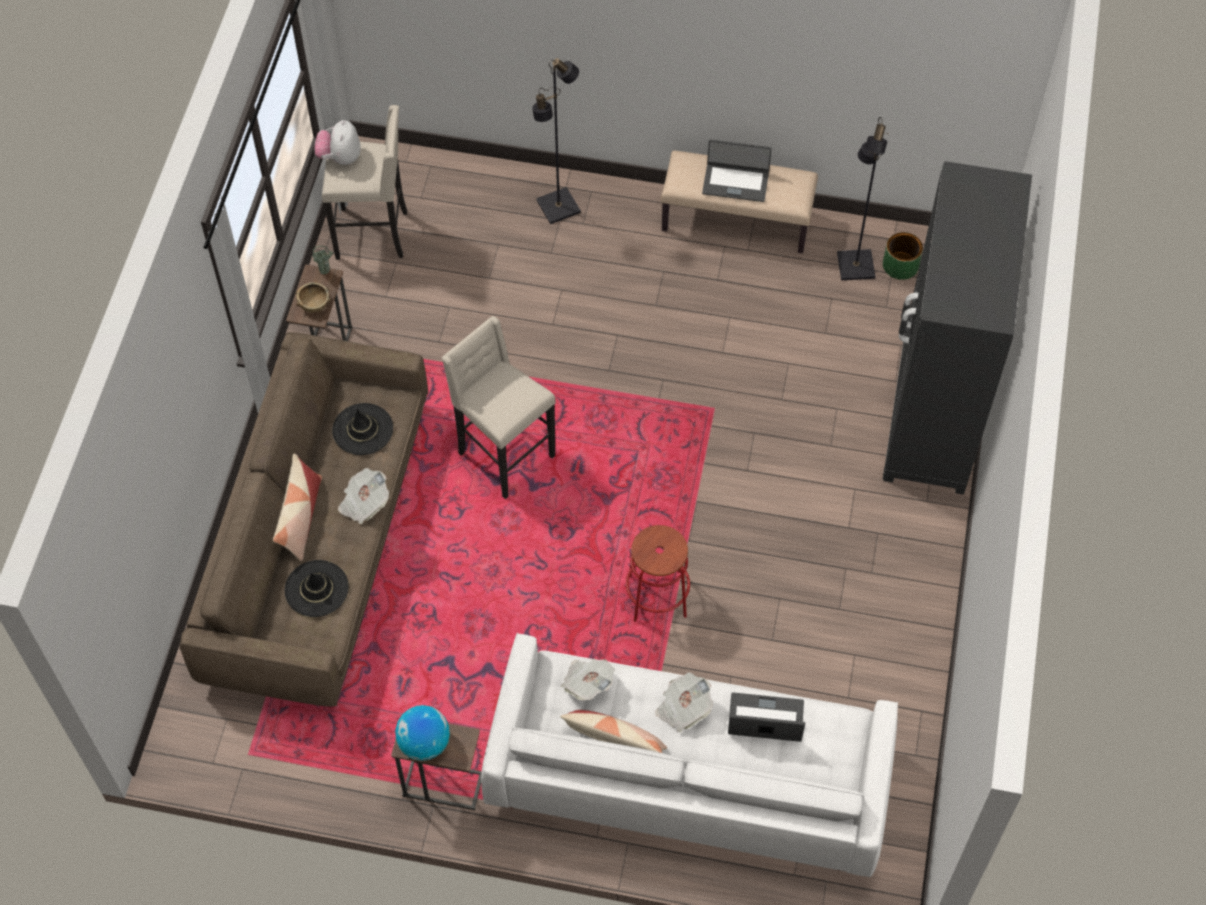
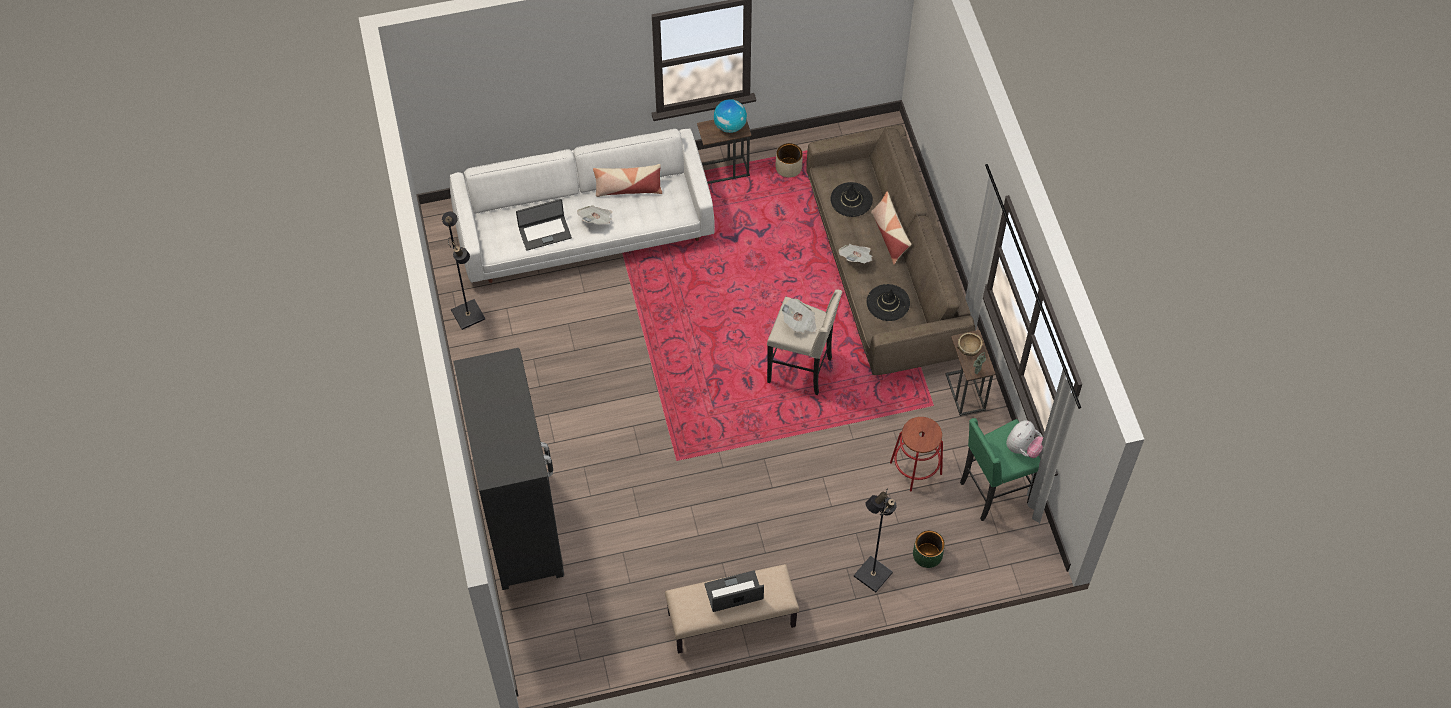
camera: 155 degrees right, 0 degrees up
plush toy [315,120,361,165] -> plush toy turned 60 degrees clockwise [1006,420,1043,458]
beige stool [322,105,407,260] -> green stool [960,418,1041,521]
newspaper [561,659,615,700] -> newspaper moved to [781,299,817,333]
red stool [626,525,690,622] -> red stool moved to [890,417,943,491]
black floor lamp [837,117,889,280] -> black floor lamp moved to [442,212,485,330]
green planter [883,232,923,280] -> green planter moved to [913,530,945,568]
none -> beige planter [775,143,803,178]

